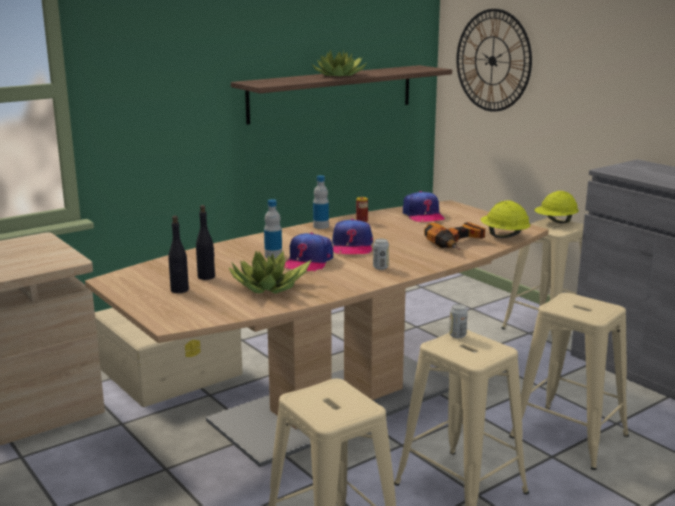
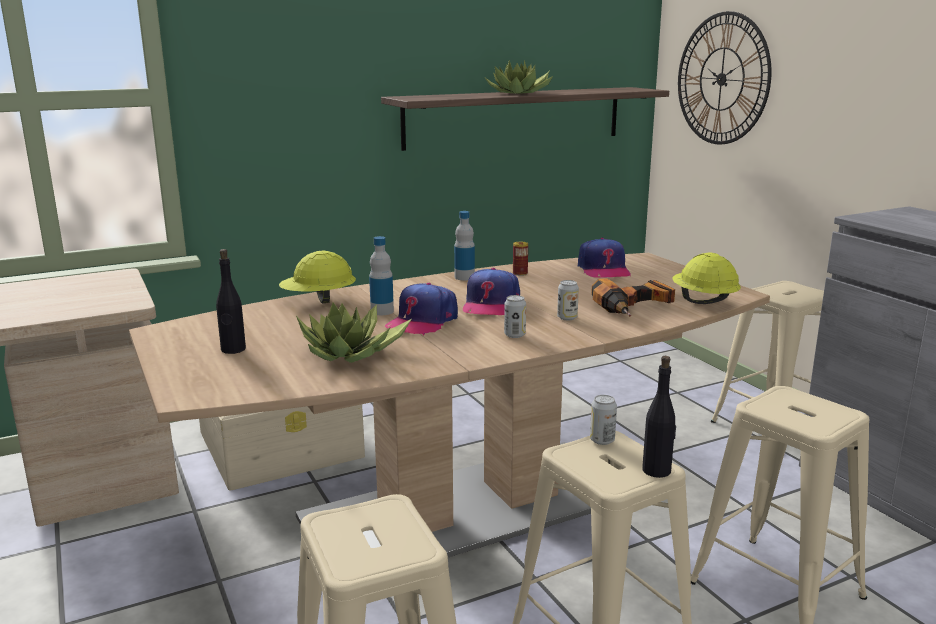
camera: 10 degrees right, 0 degrees up
black bottle [196,205,215,280] -> black bottle moved to [642,356,676,478]
yellow hard hat [534,191,579,223] -> yellow hard hat moved to [279,251,356,303]
none -> can [557,280,579,320]

